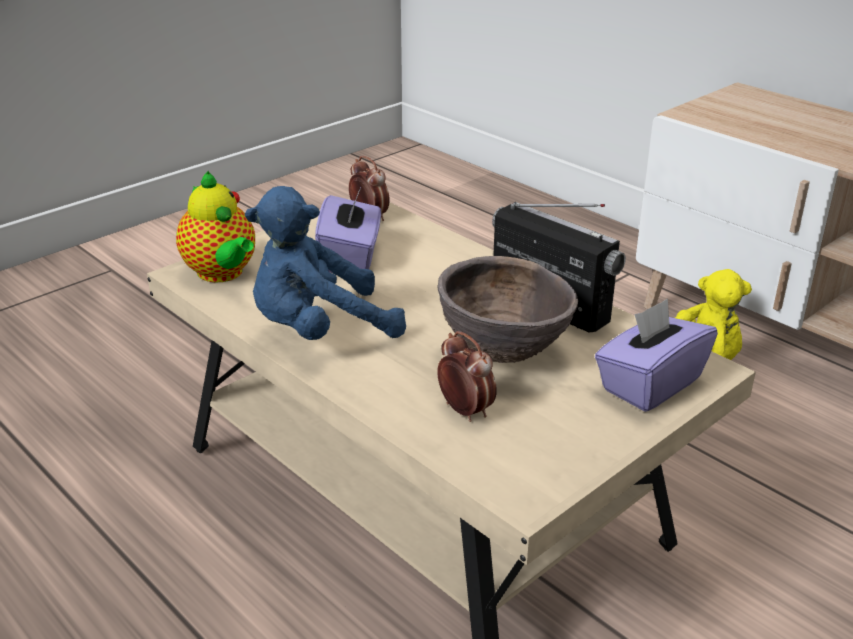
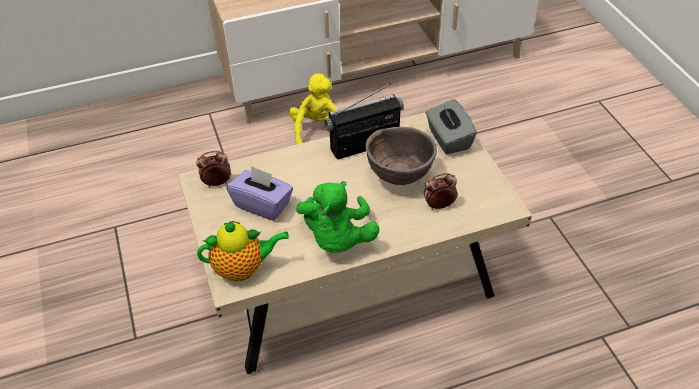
camera: 65 degrees left, 15 degrees up
blue plush toy [245,186,406,340] -> green plush toy [296,181,380,253]
purple tissue box [595,298,718,412] -> grey tissue box [426,99,477,154]

